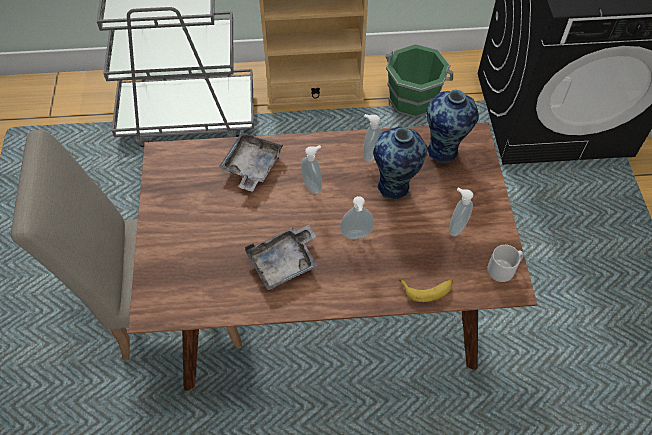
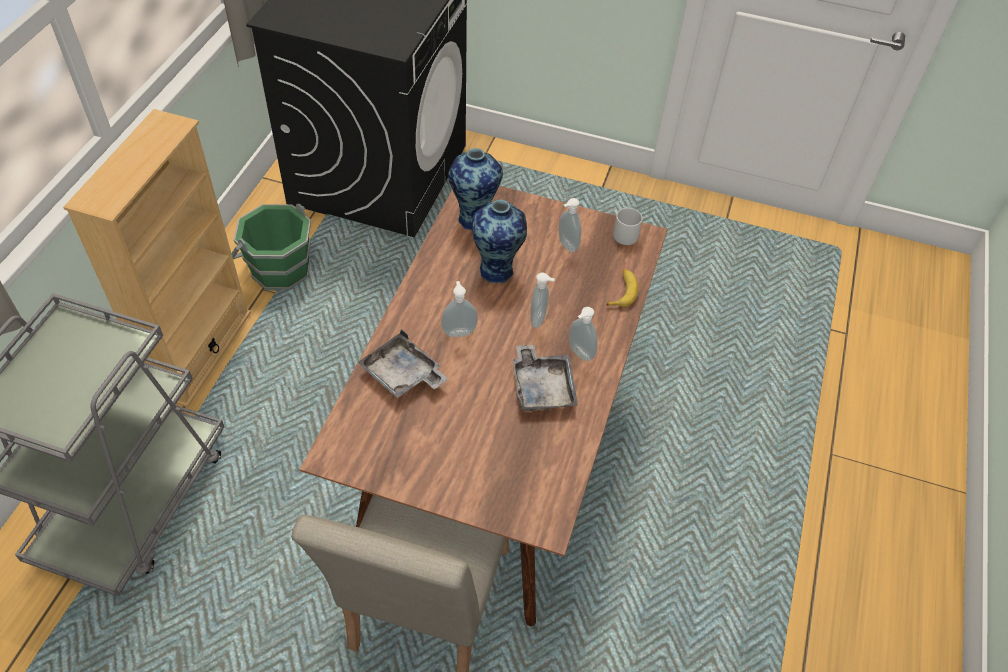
camera: 70 degrees left, 5 degrees down
soap dispenser [363,114,382,163] -> soap dispenser moved to [569,307,598,361]

